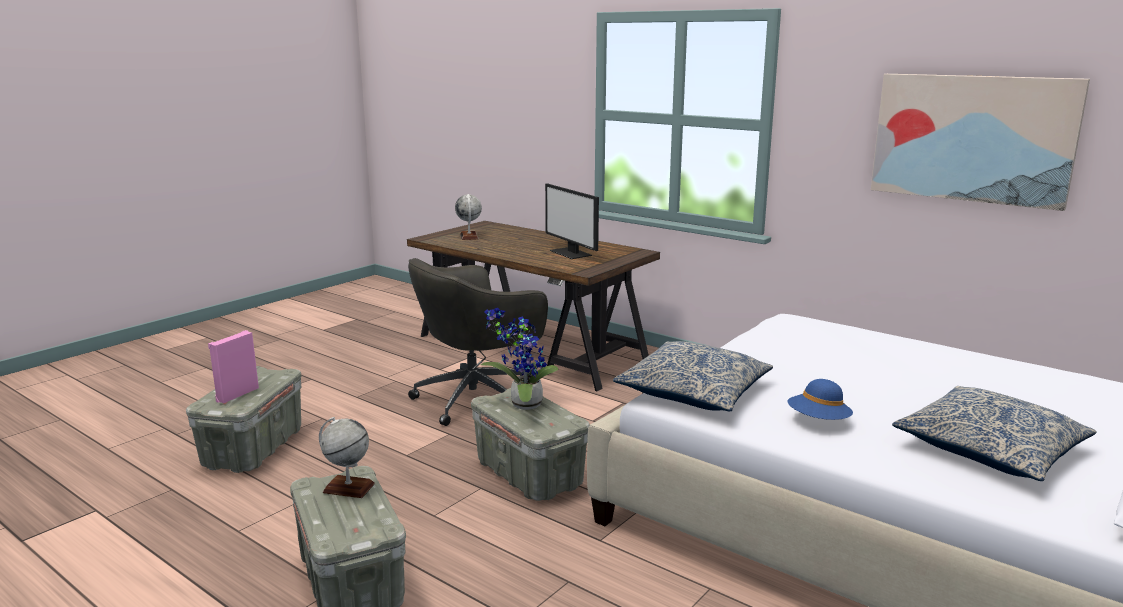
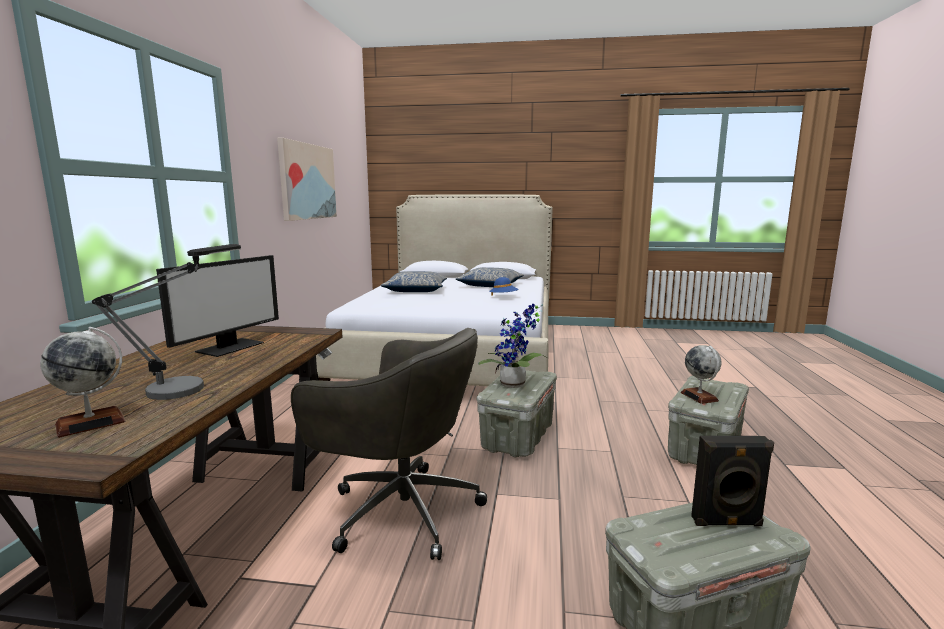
camera: 120 degrees left, 5 degrees down
pink speaker [208,330,259,403] -> black speaker [691,436,774,526]
pillow [613,341,773,411] -> pillow moved to [381,271,447,292]
none -> table lamp [92,244,241,400]

